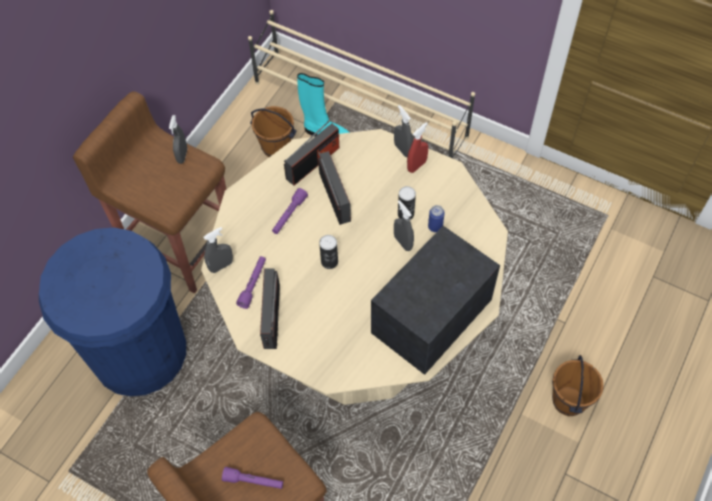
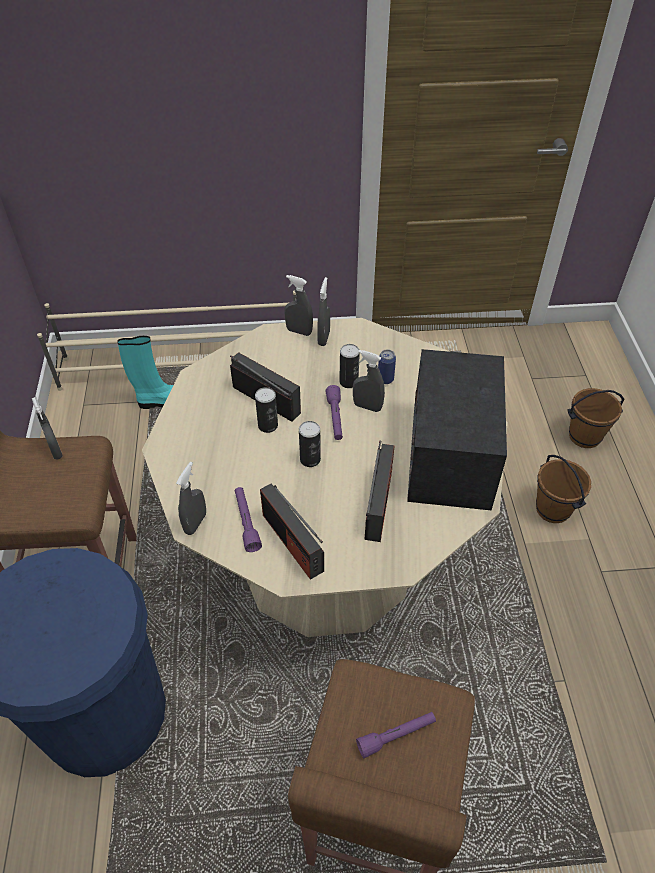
camera: 35 degrees left, 10 degrees down
brown bucket [250,106,297,157] -> brown bucket moved to [567,388,624,448]
purple flashlight [272,188,308,234] -> purple flashlight moved to [326,385,343,440]
radio [284,120,339,186] -> radio moved to [364,440,395,542]
red spray bottle [407,122,428,173] -> grey spray bottle [317,277,330,346]
none -> can [255,387,278,433]

